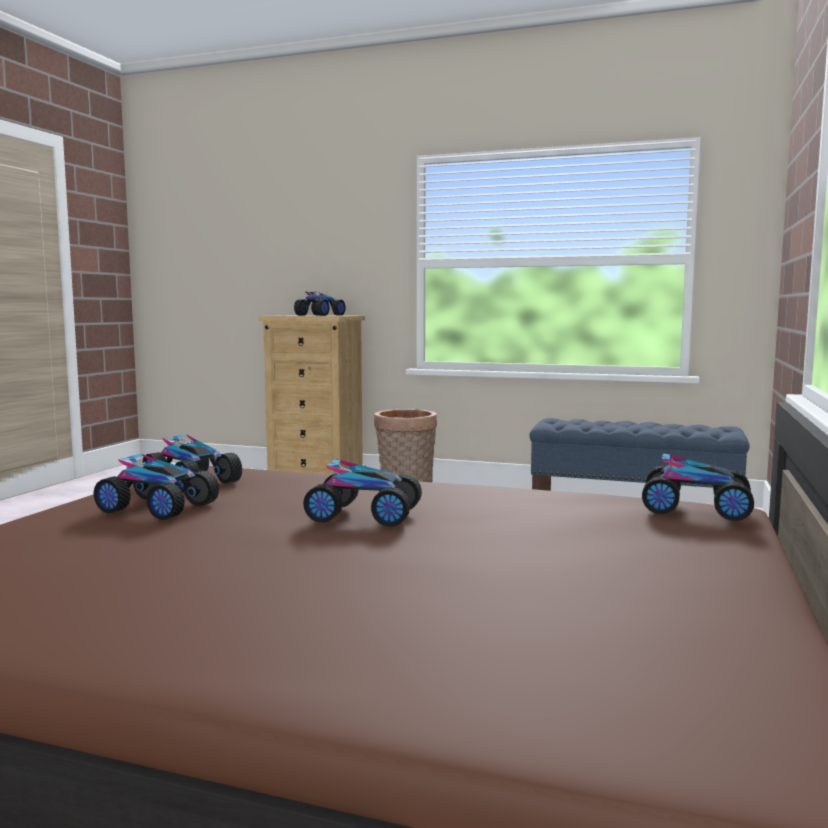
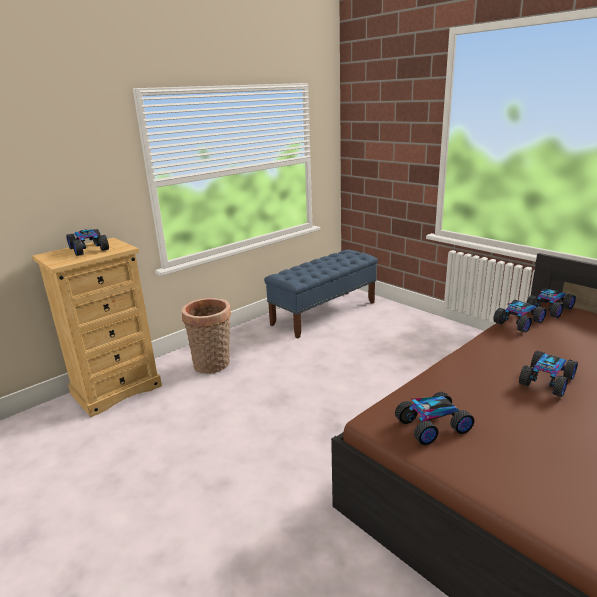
camera: 60 degrees left, 15 degrees up
toy car [94,454,219,520] -> toy car moved to [493,300,547,333]

